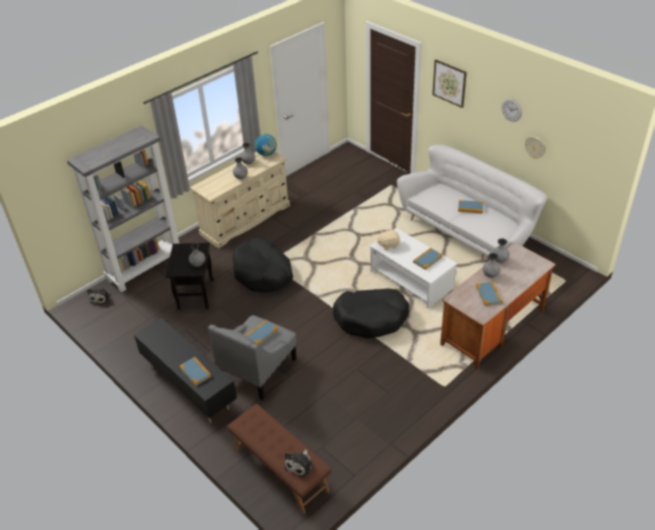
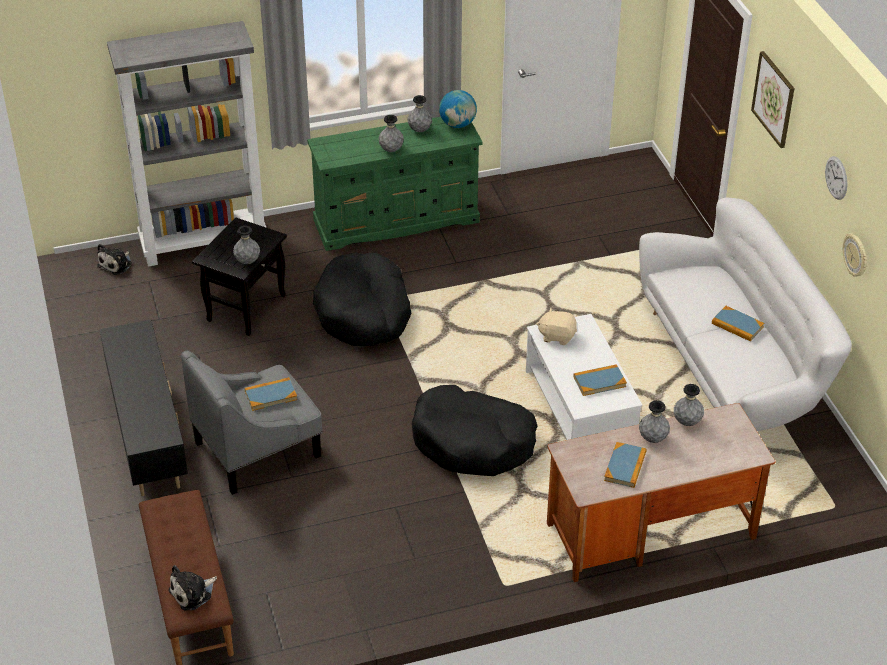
camera: 25 degrees right, 0 degrees up
book [180,357,212,386] -> none
beige dresser [190,152,290,248] -> green dresser [307,117,483,251]

